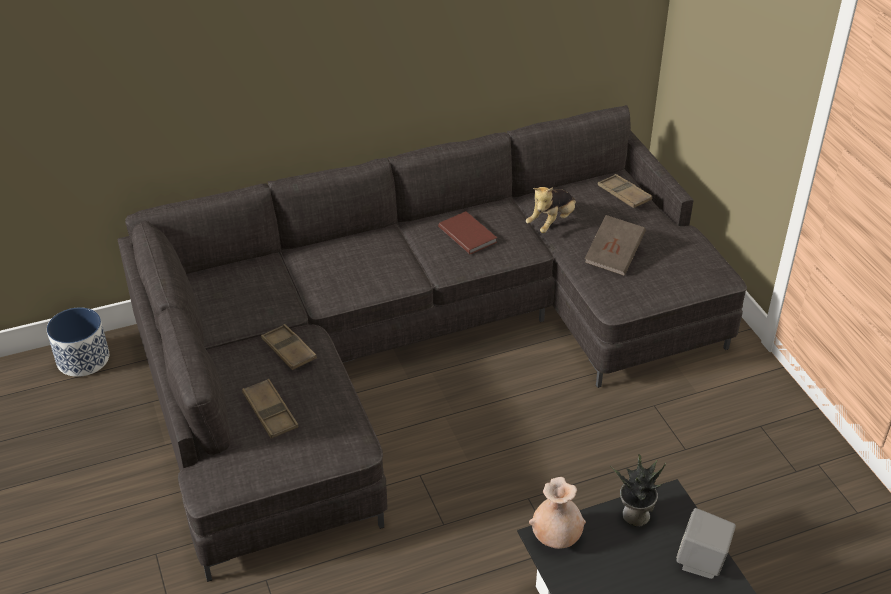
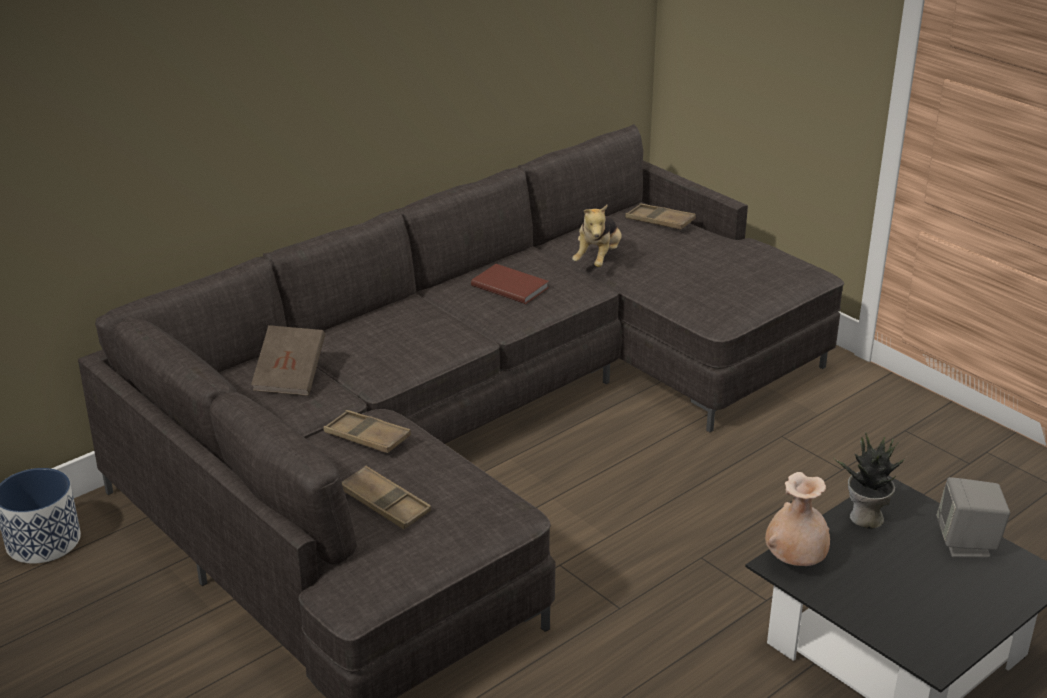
camera: 20 degrees left, 10 degrees down
brown book [585,215,646,276] -> brown book moved to [251,325,325,396]

